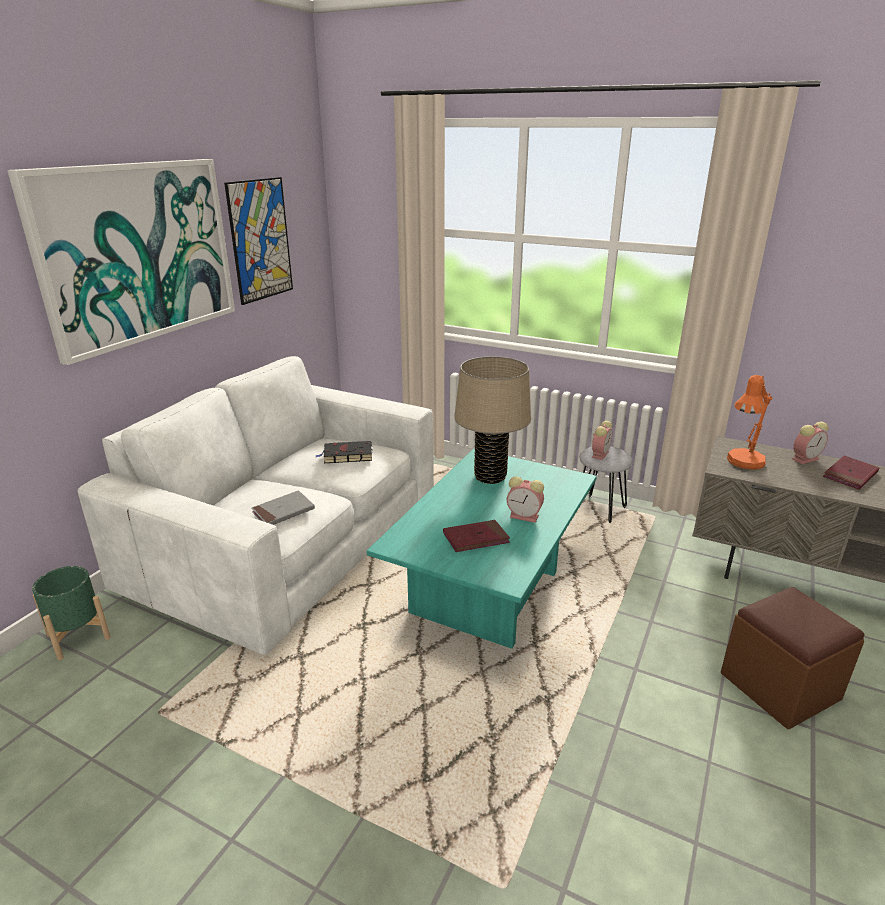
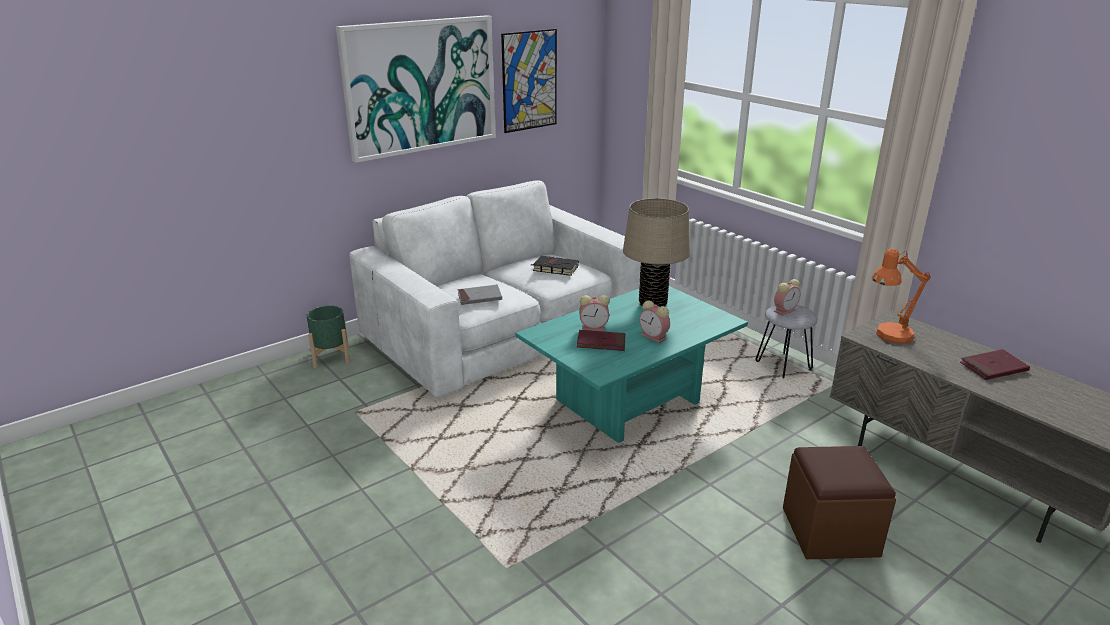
camera: 25 degrees right, 0 degrees up
alarm clock [792,422,829,464] -> alarm clock moved to [579,295,610,331]

